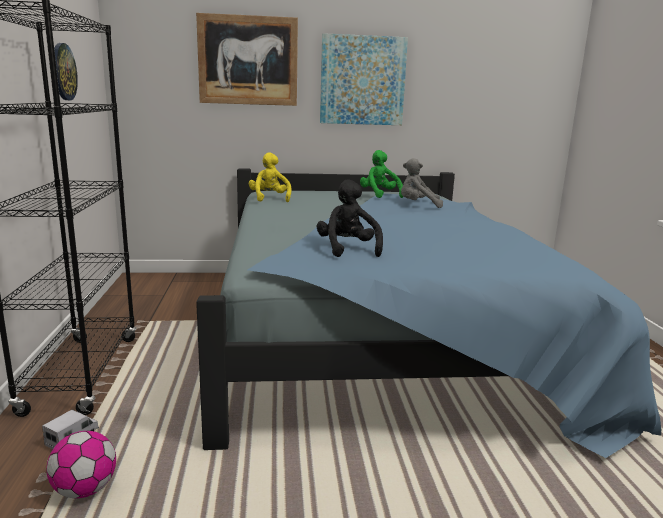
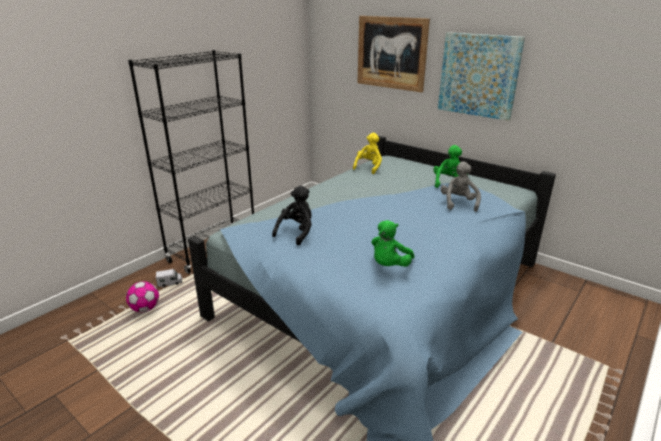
camera: 45 degrees right, 10 degrees up
wall clock [54,43,78,100] -> none
grey plush toy [401,158,443,208] -> grey plush toy turned 45 degrees clockwise [441,162,481,212]
none -> green plush toy [371,220,414,267]

